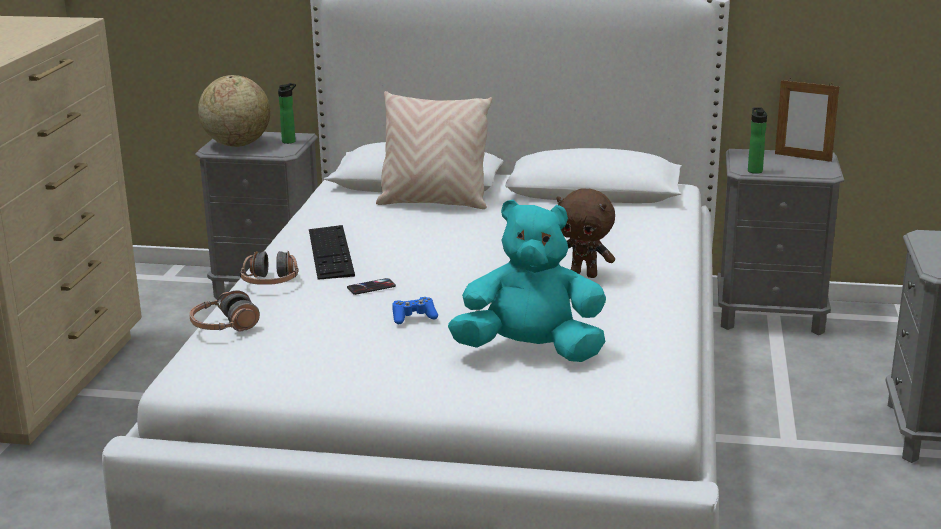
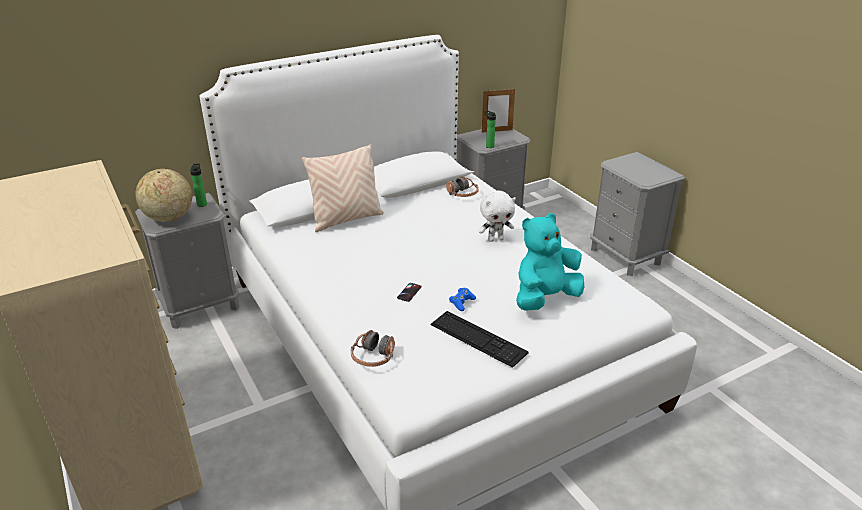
camera: 40 degrees left, 10 degrees up
headphones [240,251,299,285] -> headphones moved to [446,176,479,197]
keyboard [309,225,355,280] -> keyboard moved to [430,311,529,368]
brown plush toy [557,188,615,278] -> white plush toy [478,190,516,242]

